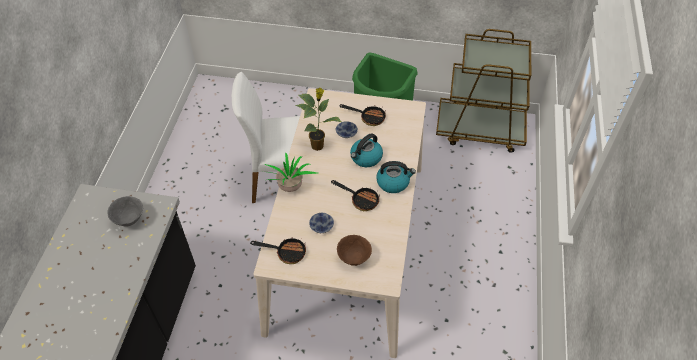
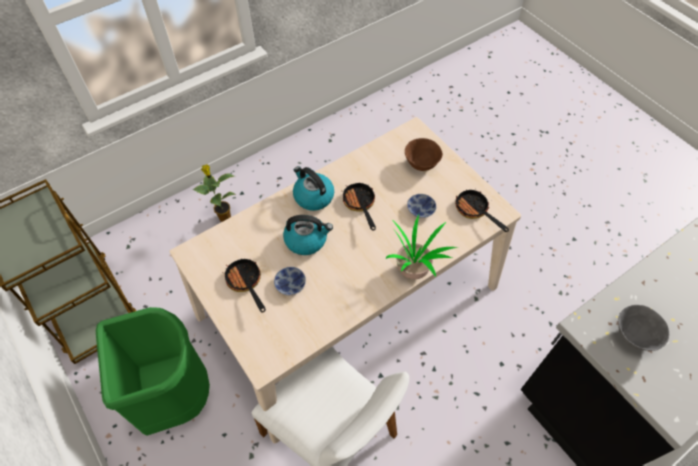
camera: 135 degrees left, 5 degrees up
potted plant [295,88,341,151] -> potted plant moved to [193,164,236,222]

